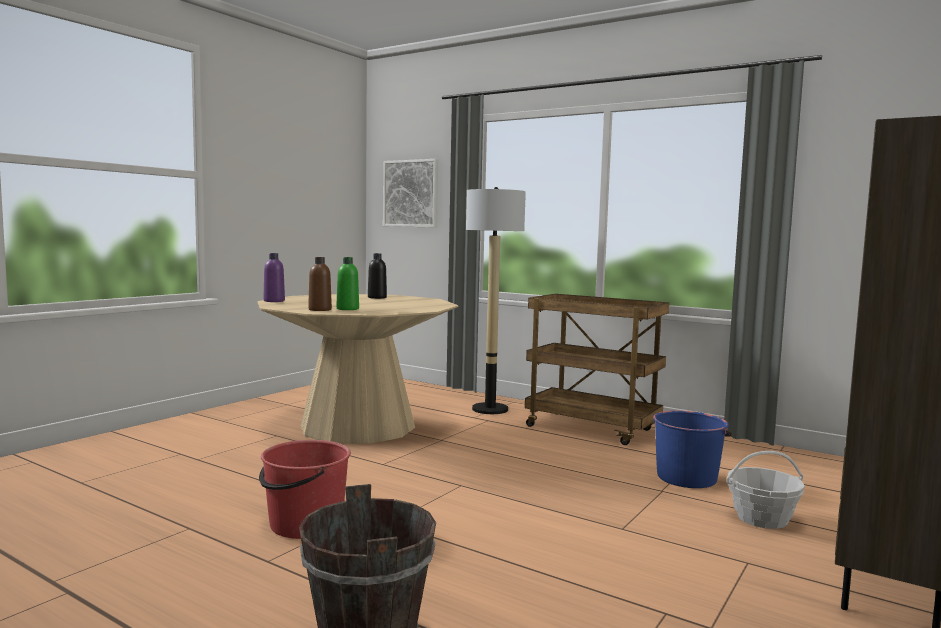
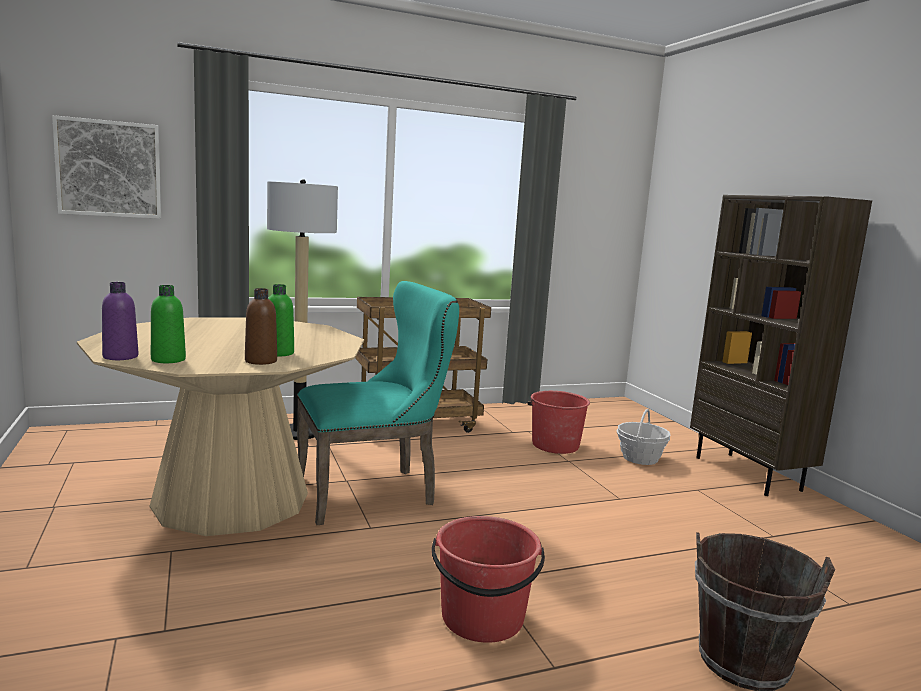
camera: 55 degrees left, 5 degrees up
black bottle [368,253,387,299] -> none
blue bucket [653,410,732,488] -> red bucket [527,391,590,454]
none -> green bottle [151,285,186,363]
none -> turquoise chair [297,281,459,525]

